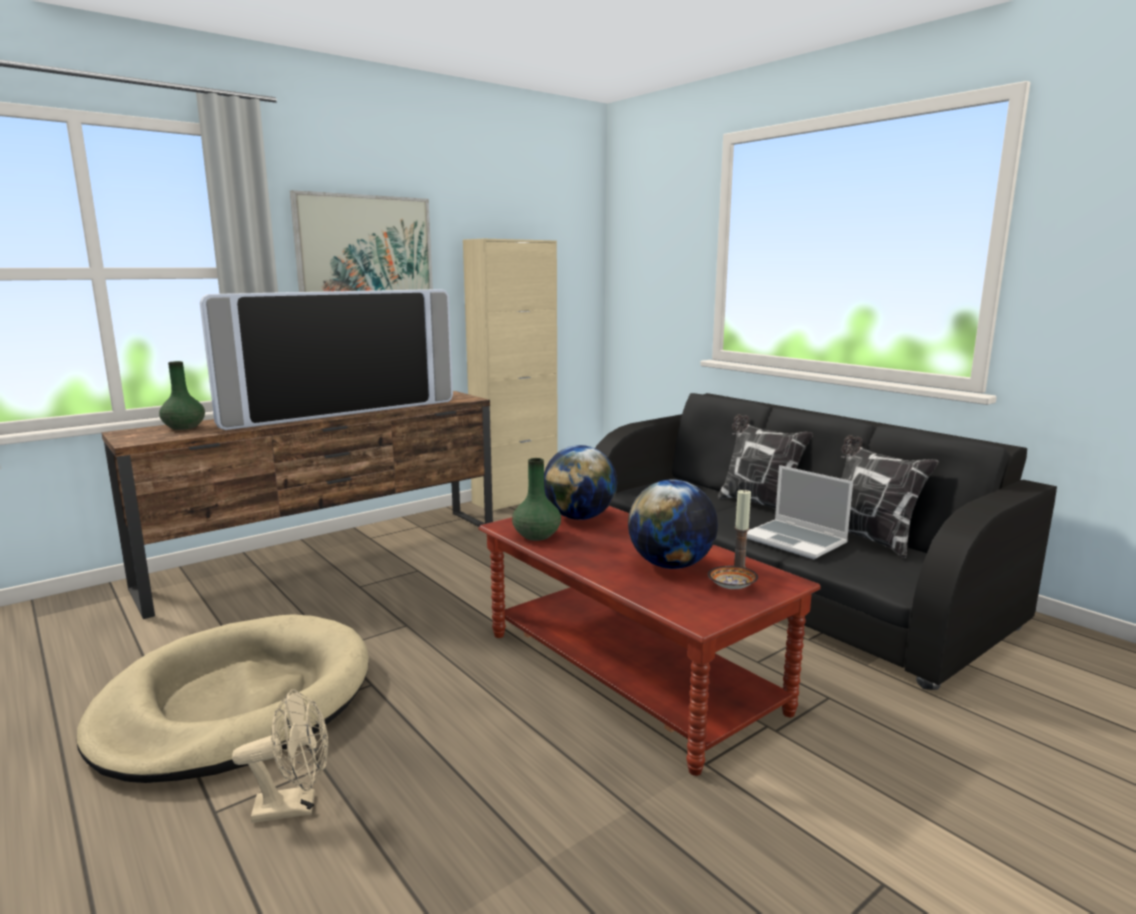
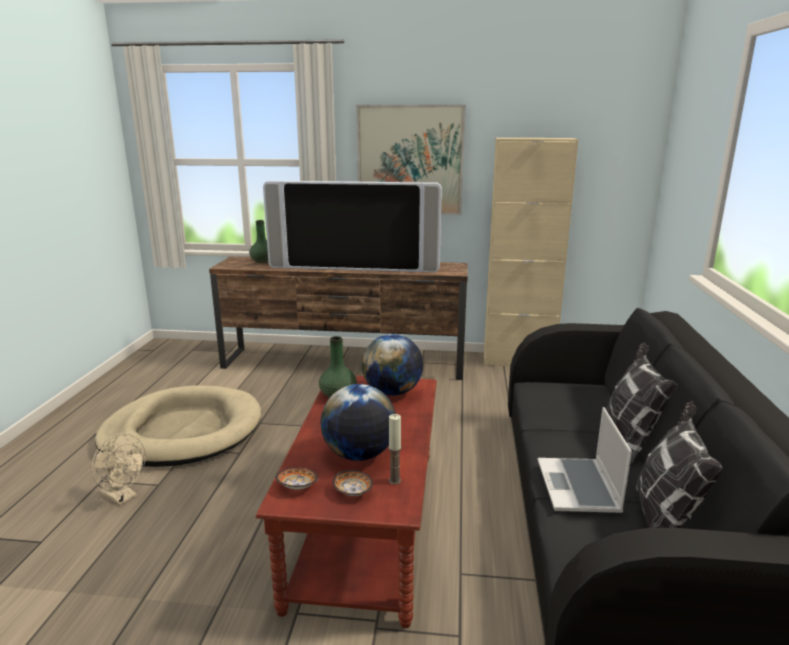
camera: 45 degrees right, 5 degrees up
none -> bowl [275,468,318,490]

